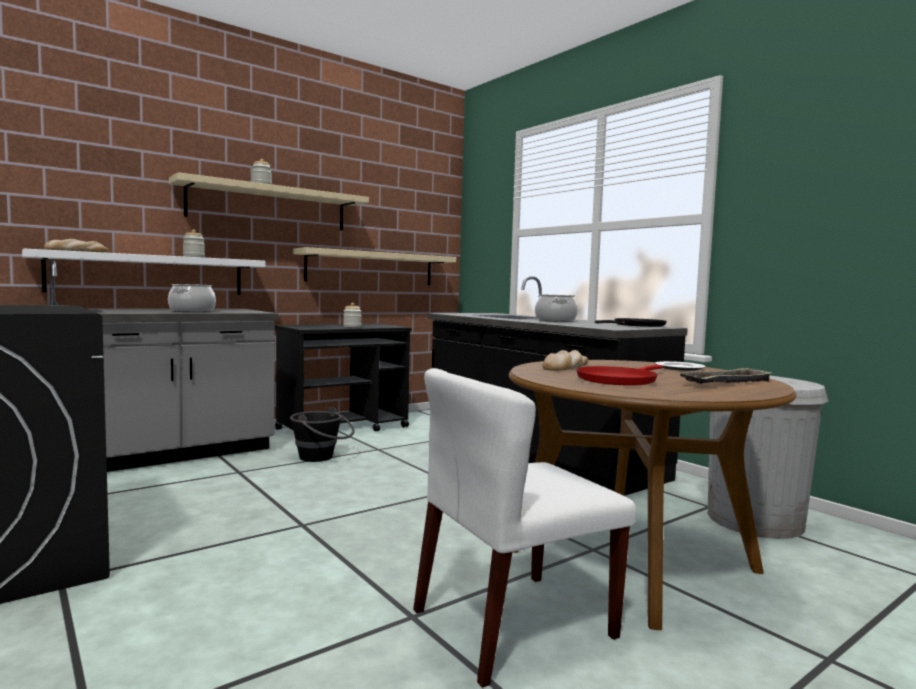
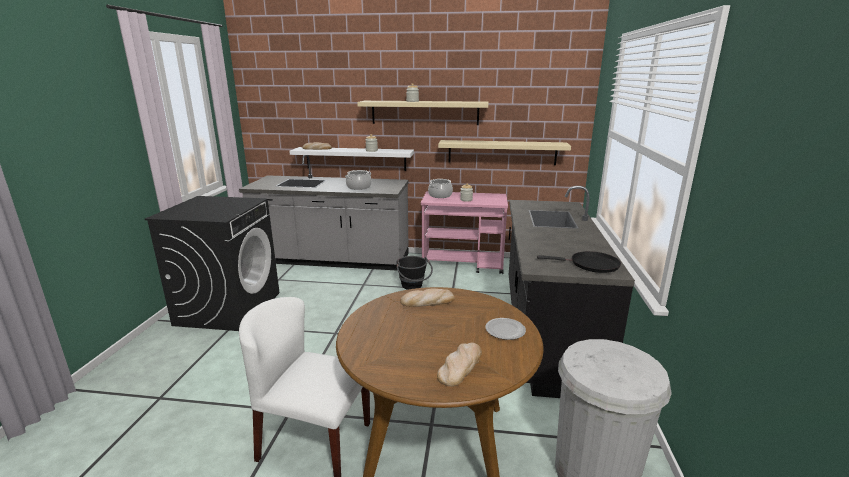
camera: 45 degrees right, 15 degrees up
black cart [275,324,412,431] -> pink cart [421,191,508,274]
cooking pot [535,294,578,322] -> cooking pot moved to [428,179,453,198]
red frying pan [576,365,663,386] -> none
tray [679,367,773,384] -> bread [437,343,482,387]

